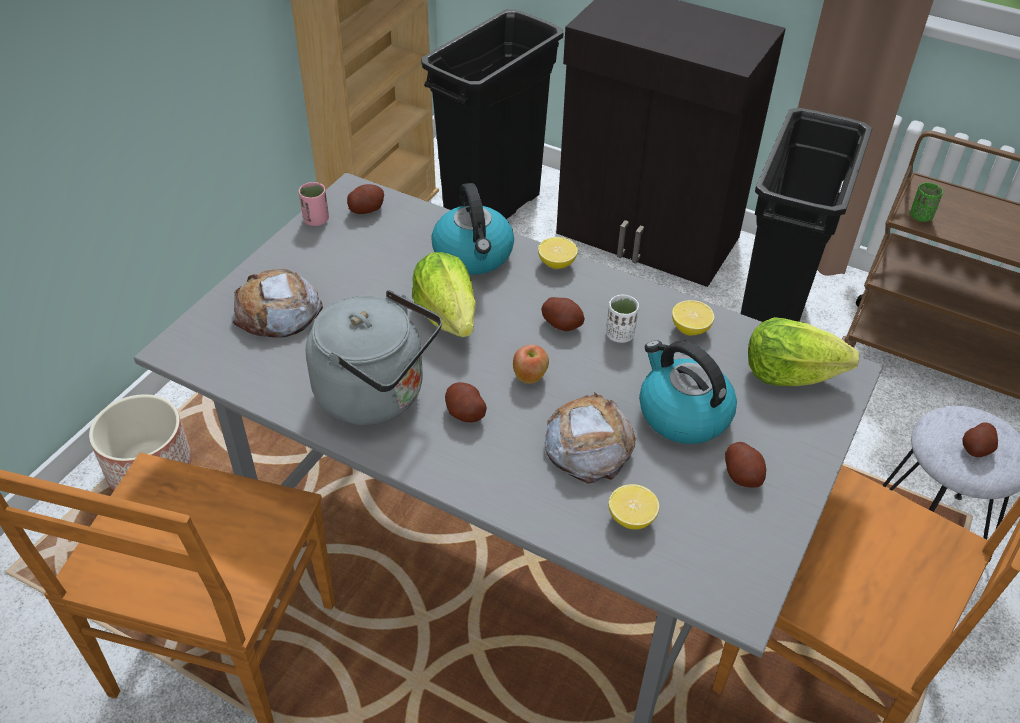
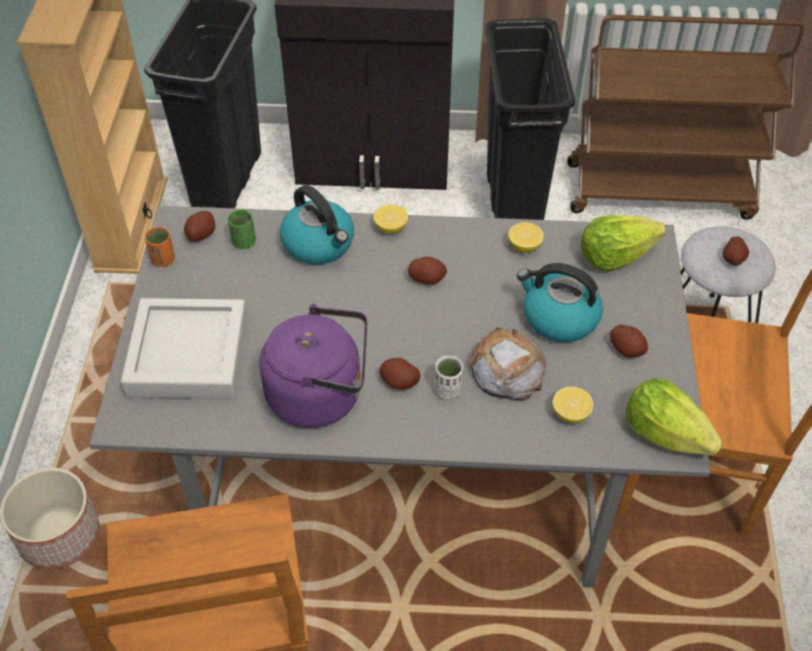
camera: 25 degrees left, 5 degrees up
bread [233,269,323,337] -> grey tray [121,298,247,399]
pink cup [299,182,329,226] -> orange cup [145,227,175,267]
grey kettle [306,290,442,425] -> purple kettle [259,304,367,428]
lettuce [412,252,476,338] -> lettuce moved to [626,378,723,455]
apple [513,345,549,384] -> none
white cup [606,295,639,343] -> white cup moved to [435,356,463,399]
green cup [910,183,943,222] -> green cup moved to [228,210,256,249]

